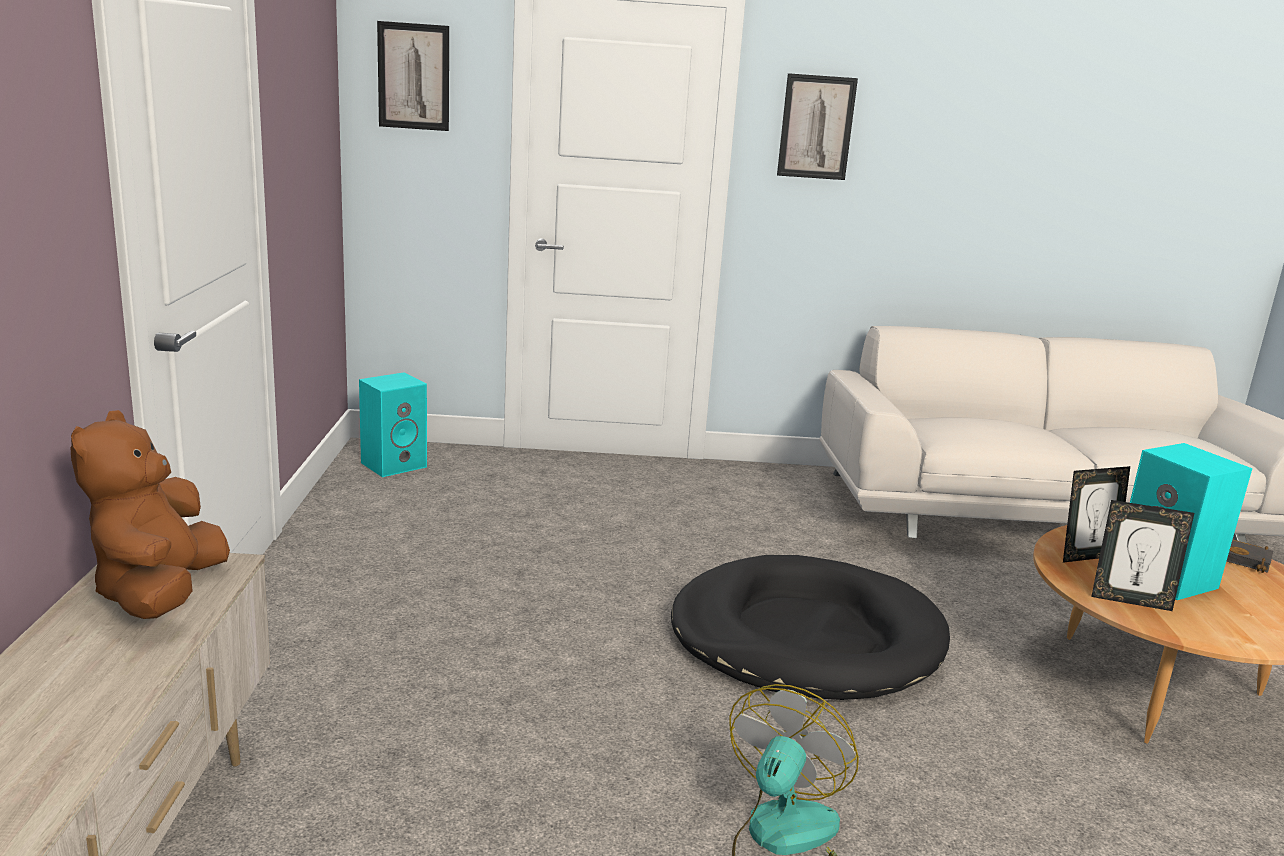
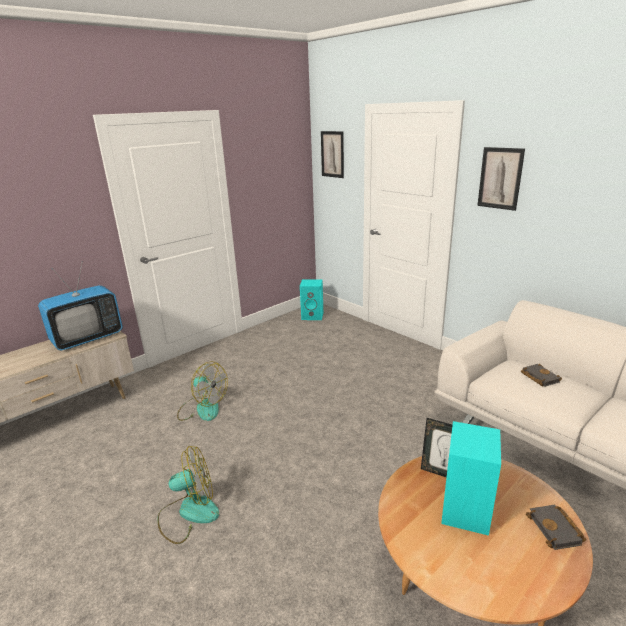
camera: 50 degrees right, 5 degrees up
brown plush toy [70,410,230,619] -> television [38,261,123,351]
black dog bed [671,555,950,700] -> none
picture frame [1091,500,1194,611] -> none
none -> fan [177,361,228,421]
none -> black book [521,364,562,387]

